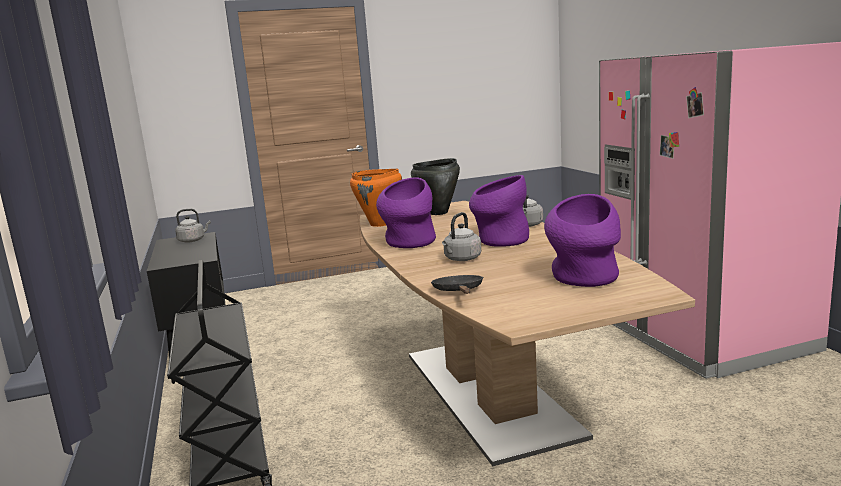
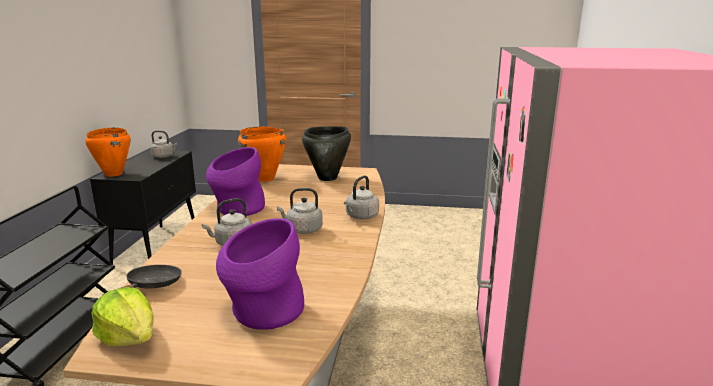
camera: 25 degrees right, 5 degrees up
purple vase [469,175,529,247] -> grey kettle [277,188,323,234]
none -> orange cooking pot [85,128,131,177]
none -> lettuce [91,287,154,346]

